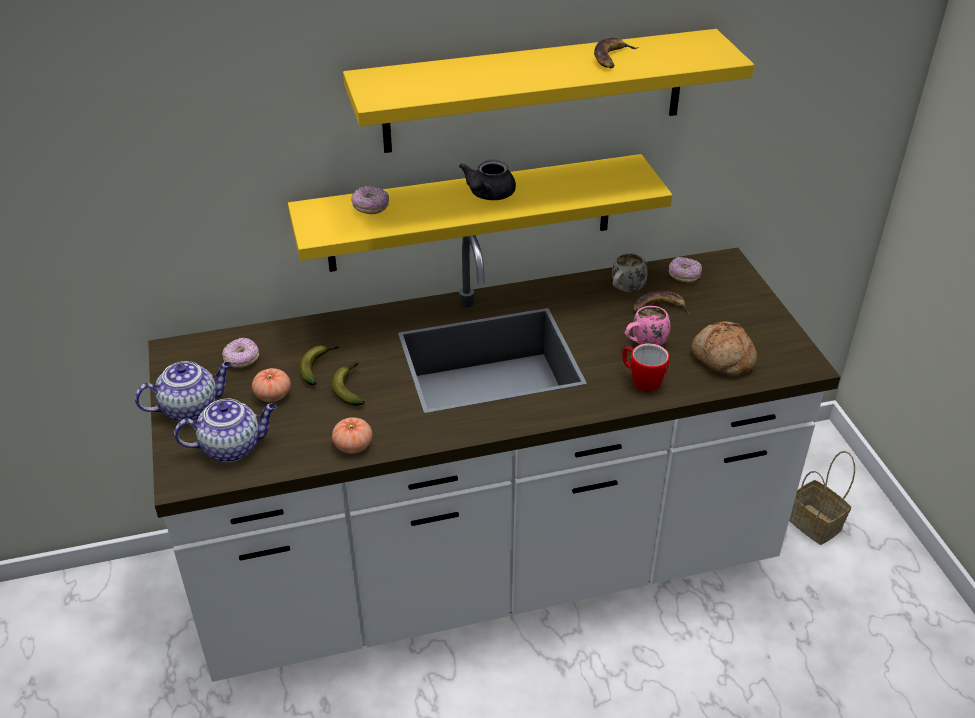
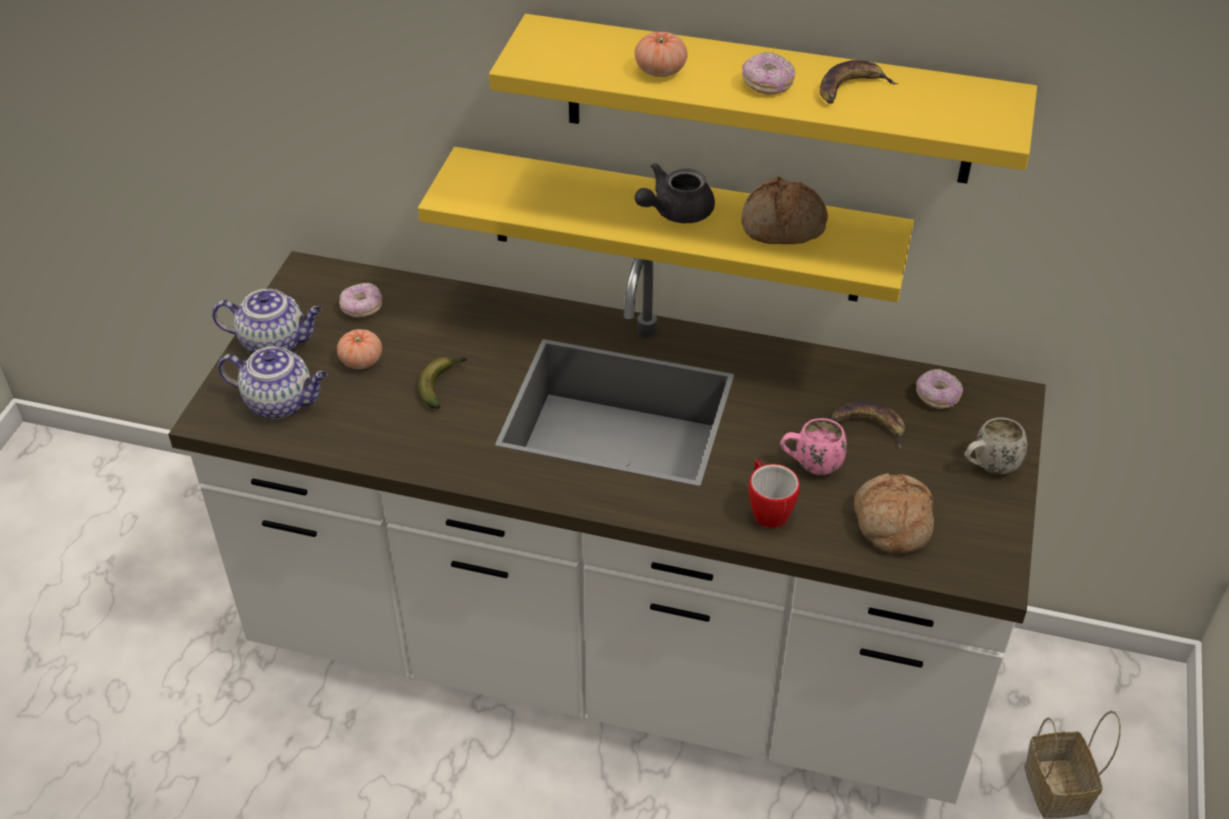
camera: 30 degrees right, 5 degrees up
banana [300,345,339,385] -> none
tomato [332,417,372,453] -> tomato moved to [635,32,688,77]
donut [351,186,389,214] -> donut moved to [742,52,795,95]
white mug [612,253,647,292] -> white mug moved to [964,417,1027,474]
none -> bread [741,176,828,244]

